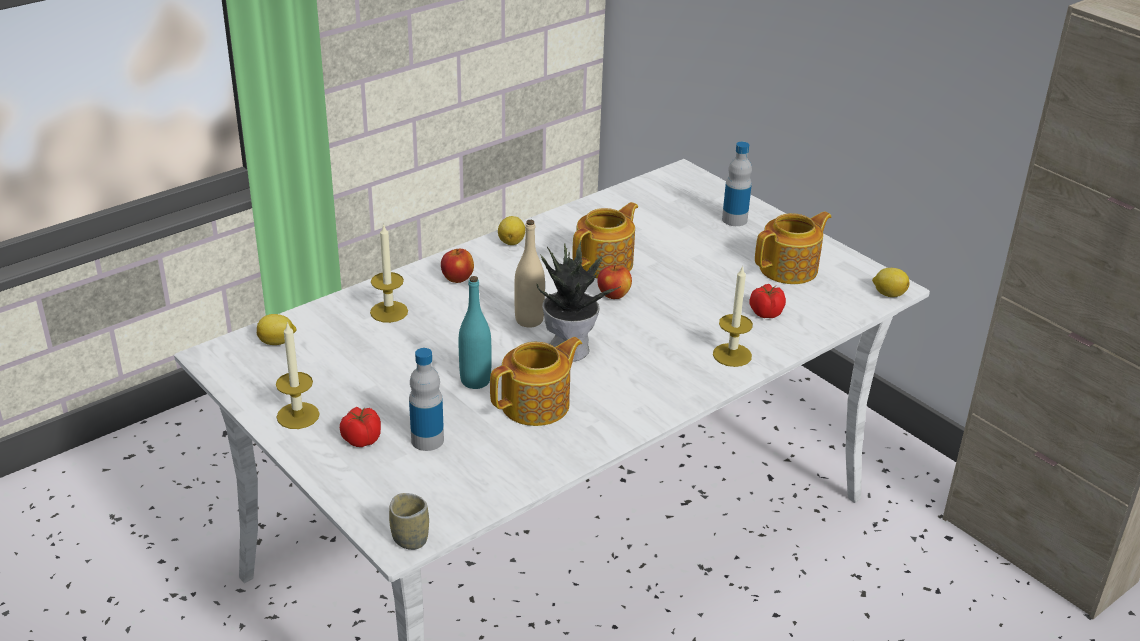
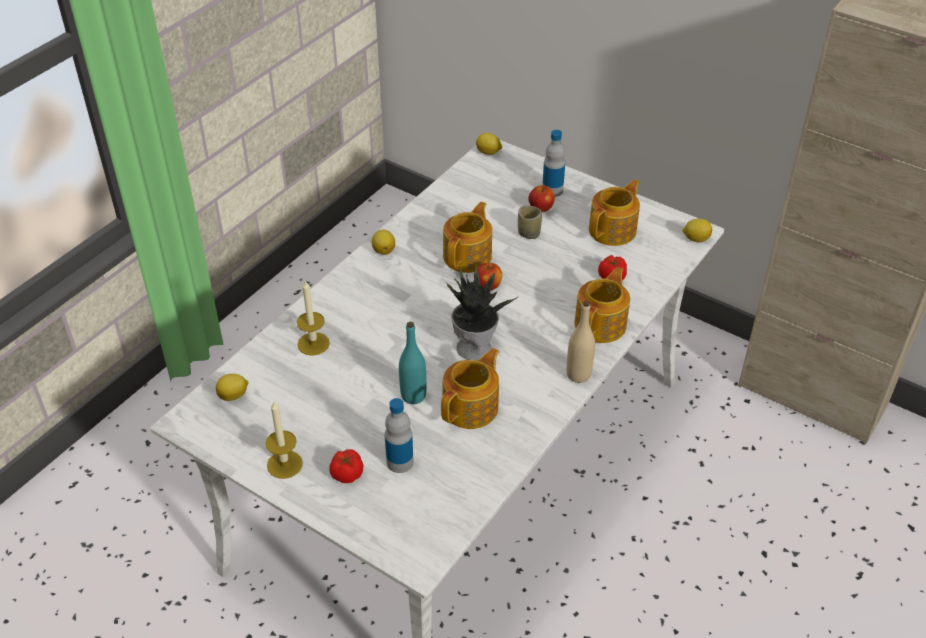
camera: 15 degrees left, 10 degrees up
cup [389,493,429,550] -> cup moved to [518,205,542,239]
apple [441,249,474,283] -> apple moved to [528,185,555,212]
beige bottle [514,220,545,327] -> beige bottle moved to [567,301,595,383]
candle [713,265,753,367] -> teapot [574,267,630,343]
none -> lemon [476,133,502,155]

